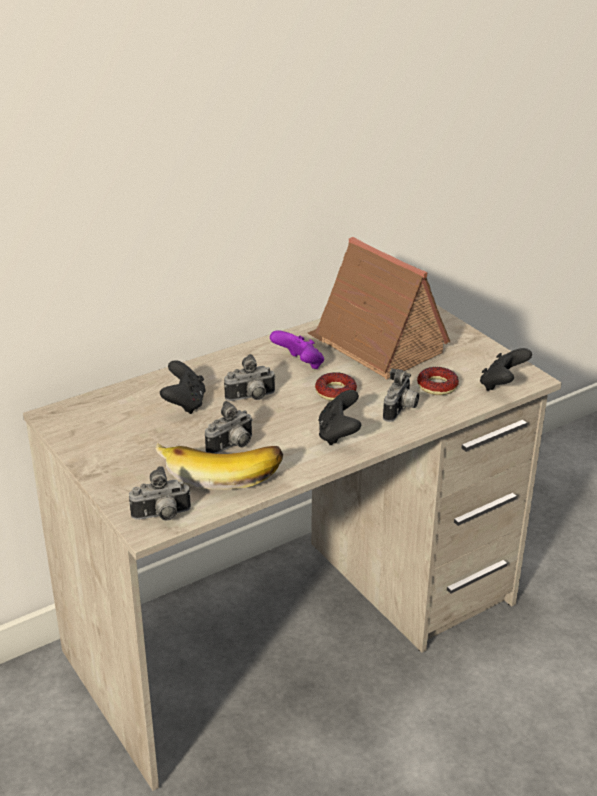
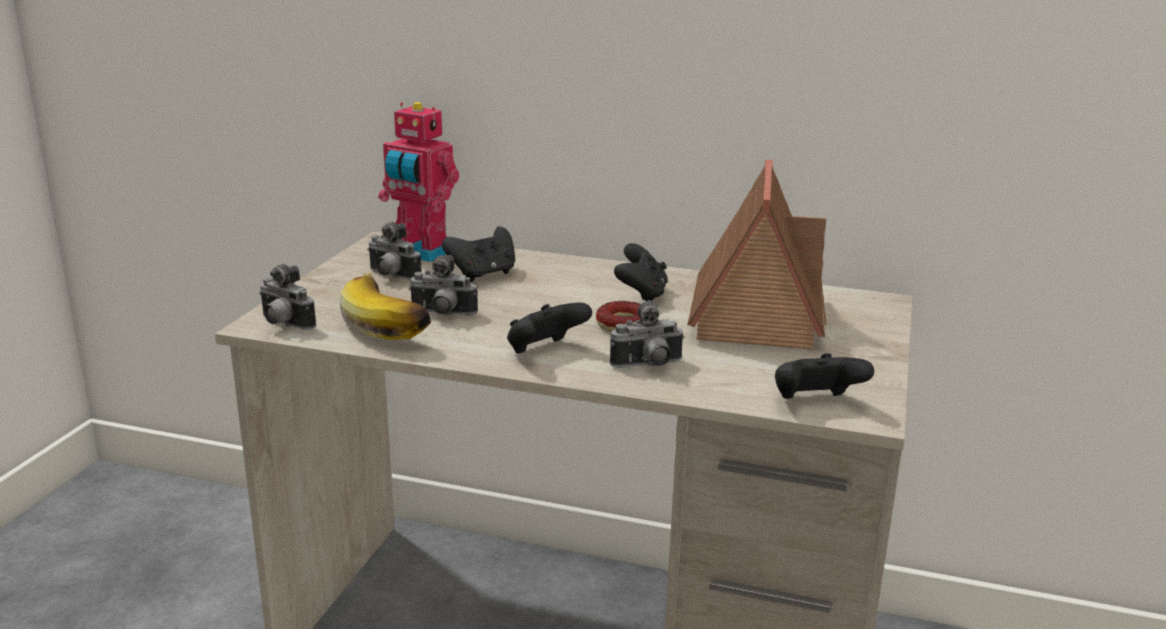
camera: 50 degrees right, 10 degrees down
camera [224,354,276,401] -> camera moved to [367,222,421,280]
purple game controller [270,330,324,369] -> black game controller [614,243,668,301]
donut [417,367,459,395] -> none
none -> toy robot [378,102,459,262]

